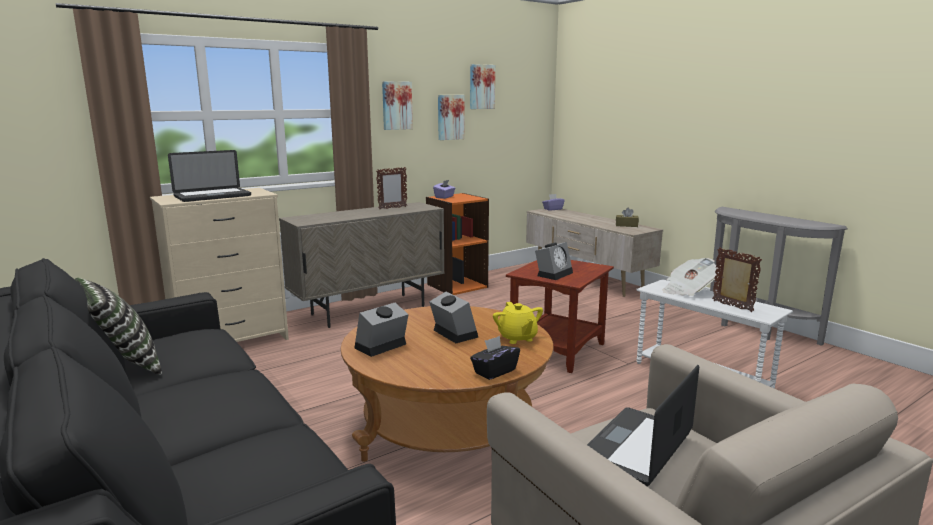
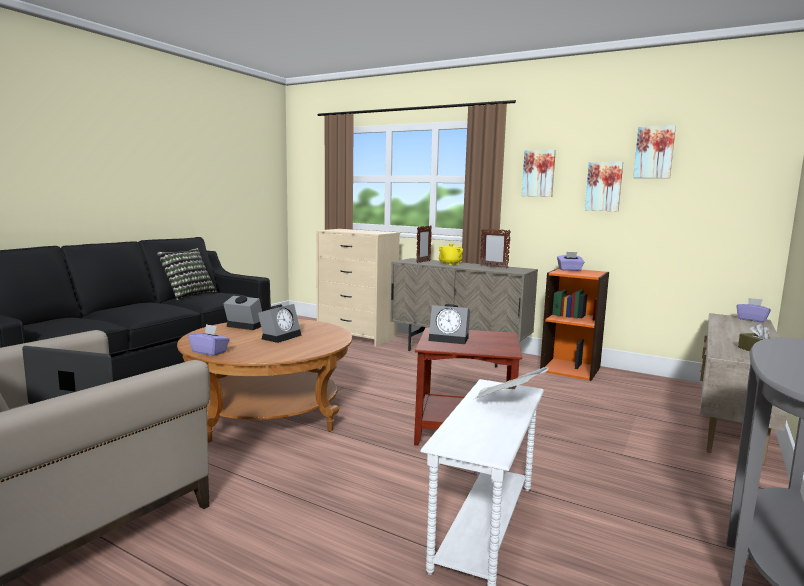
camera: 65 degrees right, 5 degrees down
laptop [168,150,251,202] -> none
black tissue box [470,336,520,380] -> purple tissue box [188,324,230,356]
yellow teapot [493,302,543,344] -> yellow teapot moved to [439,244,463,265]
picture frame [712,247,762,312] -> picture frame moved to [416,225,432,263]

